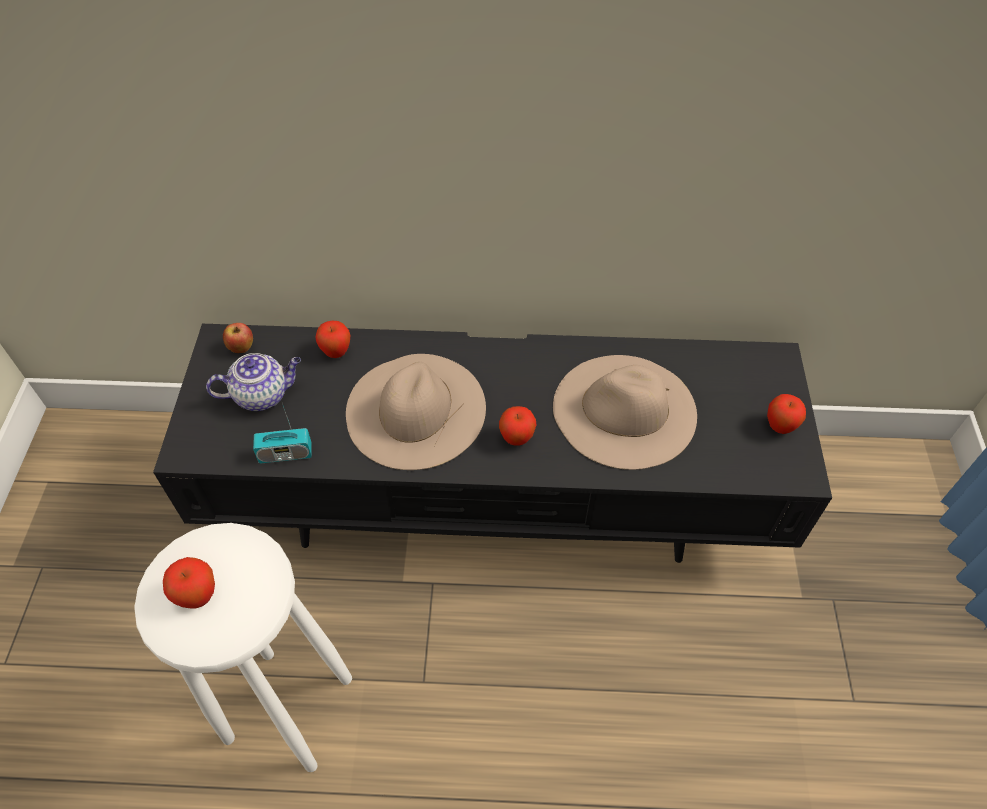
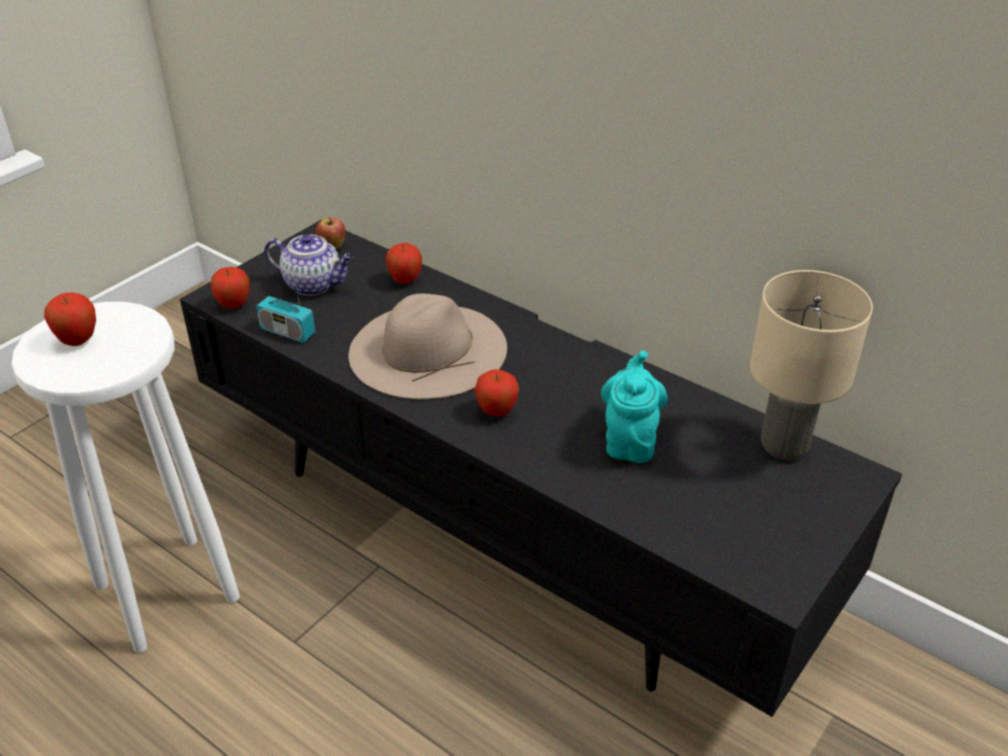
camera: 35 degrees right, 15 degrees down
beige hat [553,355,697,470] -> turquoise teapot [601,351,668,463]
apple [767,394,806,434] -> apple moved to [210,267,249,309]
none -> beige table lamp [750,270,873,461]

